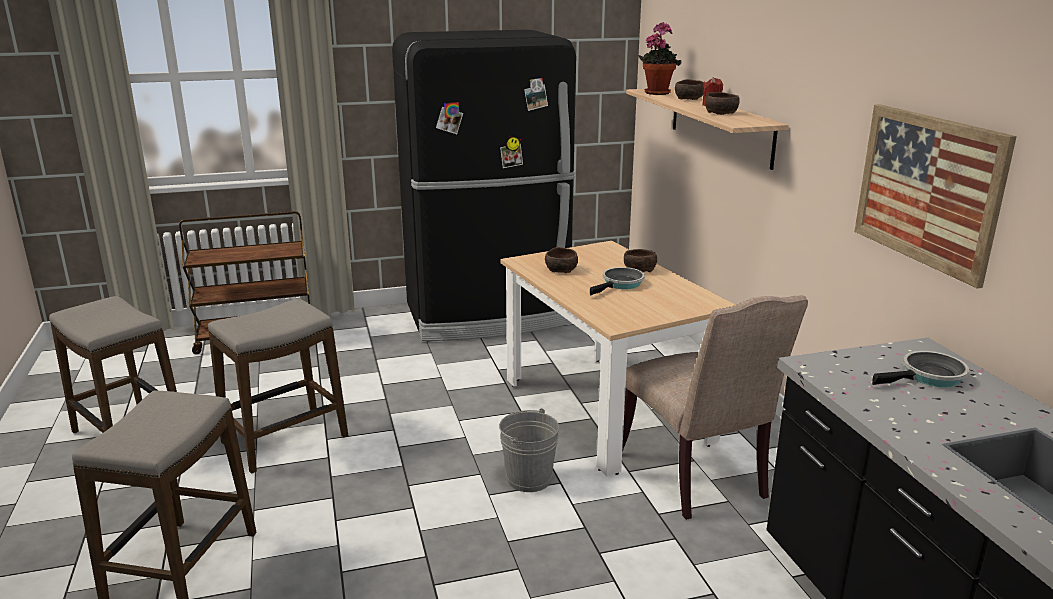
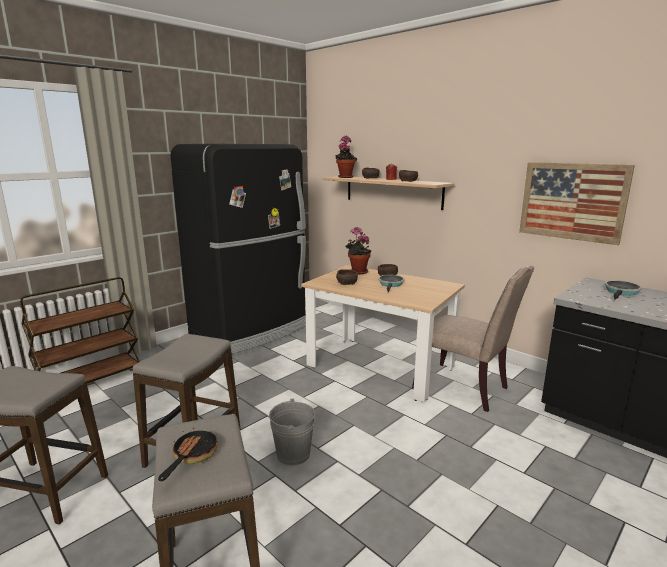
camera: 30 degrees left, 5 degrees down
grey bucket [499,408,559,492] -> grey bucket moved to [269,398,315,465]
none -> frying pan [158,428,218,481]
none -> potted plant [346,227,371,274]

